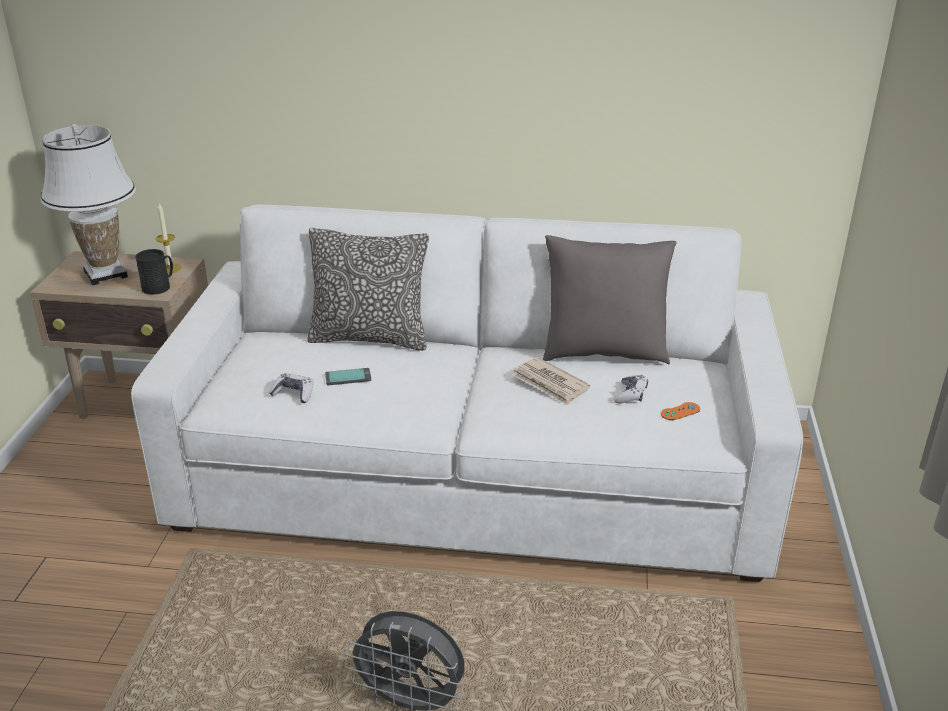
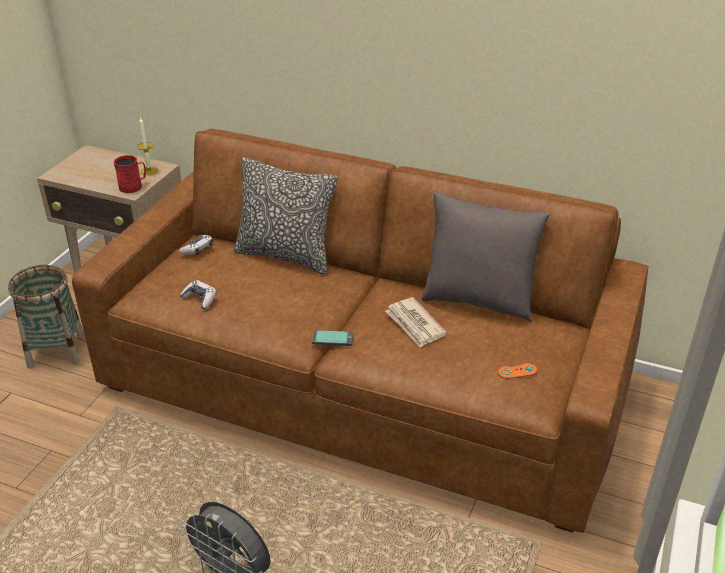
camera: 15 degrees right, 5 degrees up
white table lamp [40,124,136,285] -> none
white sofa [131,205,803,582] -> brown sofa [72,129,649,533]
black mug [135,249,173,294] -> red mug [114,155,146,193]
phone [325,368,371,385] -> phone moved to [312,330,354,346]
game controller [613,375,648,403] -> game controller moved to [179,235,213,255]
none -> basket [8,265,84,369]

